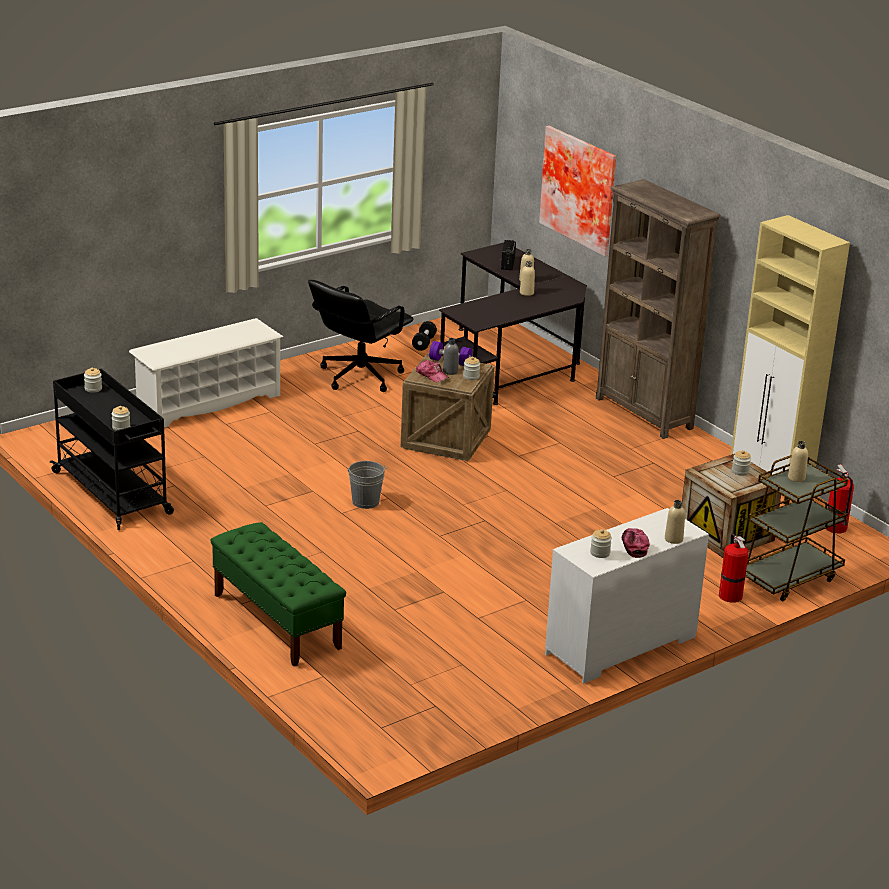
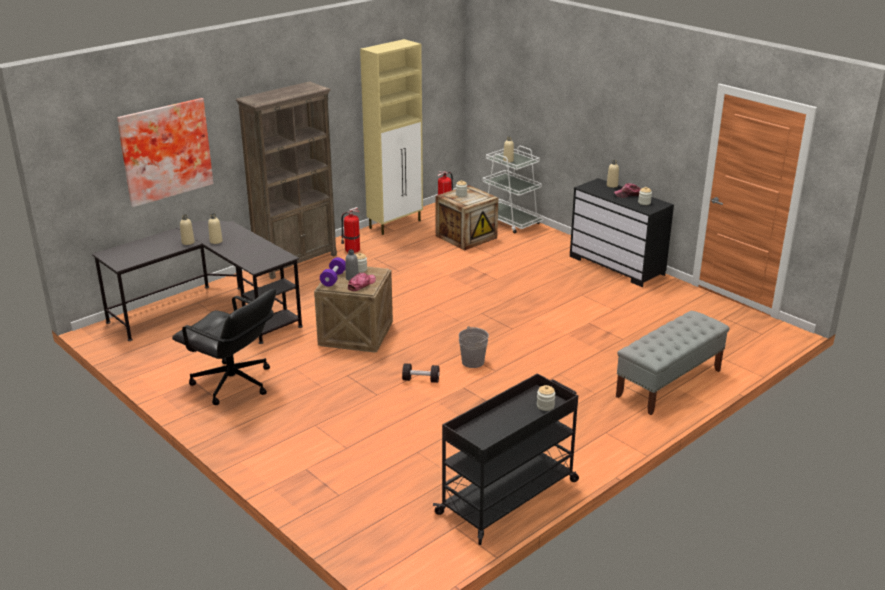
camera: 95 degrees left, 0 degrees up
jar [84,368,102,393] -> none
white shoe rack [129,318,283,428] -> none
green bench [211,522,346,666] -> grey bench [616,311,730,415]
black dumbbell [412,321,437,351] -> black dumbbell moved to [402,363,440,383]
radio [501,240,516,271] -> none
white dresser [545,508,709,684] -> black dresser [570,178,674,287]
fire extinguisher [719,534,749,603] -> fire extinguisher moved to [341,207,360,253]
brown cart [746,455,848,601] -> white cart [482,146,544,234]

